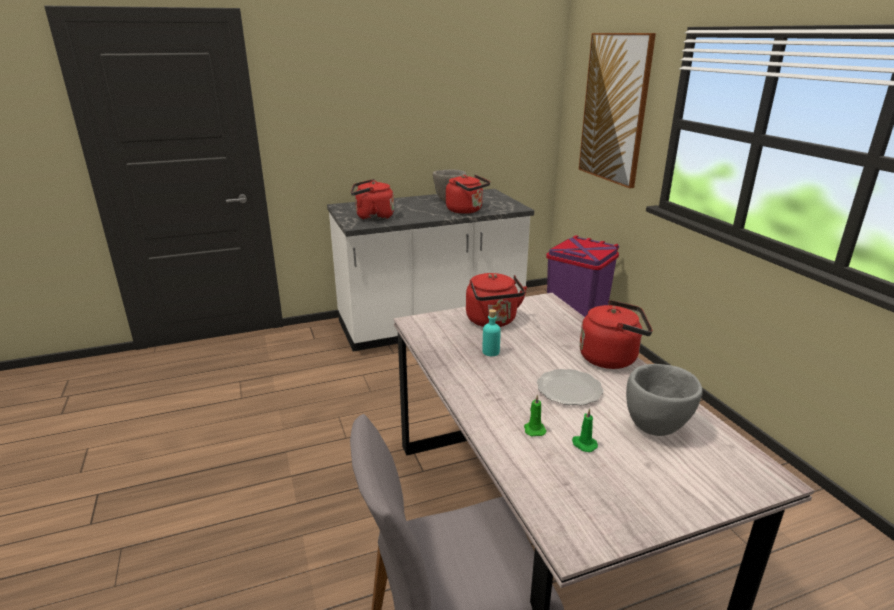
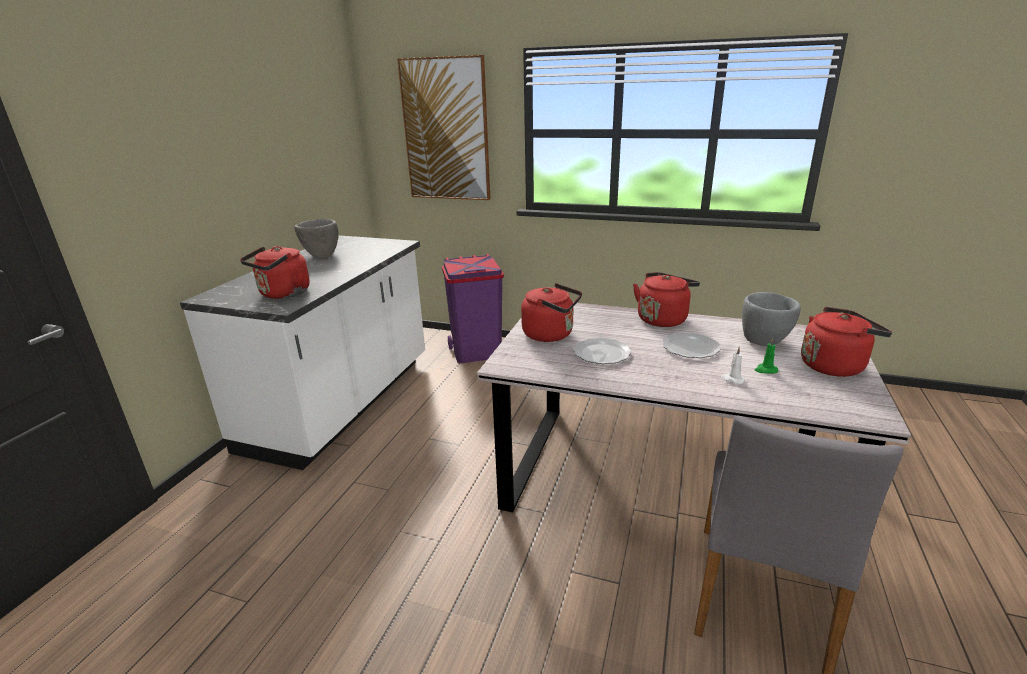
camera: 50 degrees left, 0 degrees up
red kettle [446,175,490,214] -> red kettle moved to [801,307,892,377]
turquoise bottle [482,309,501,356] -> plate [573,338,631,364]
green candle [524,394,547,437] -> white candle [721,347,745,384]

